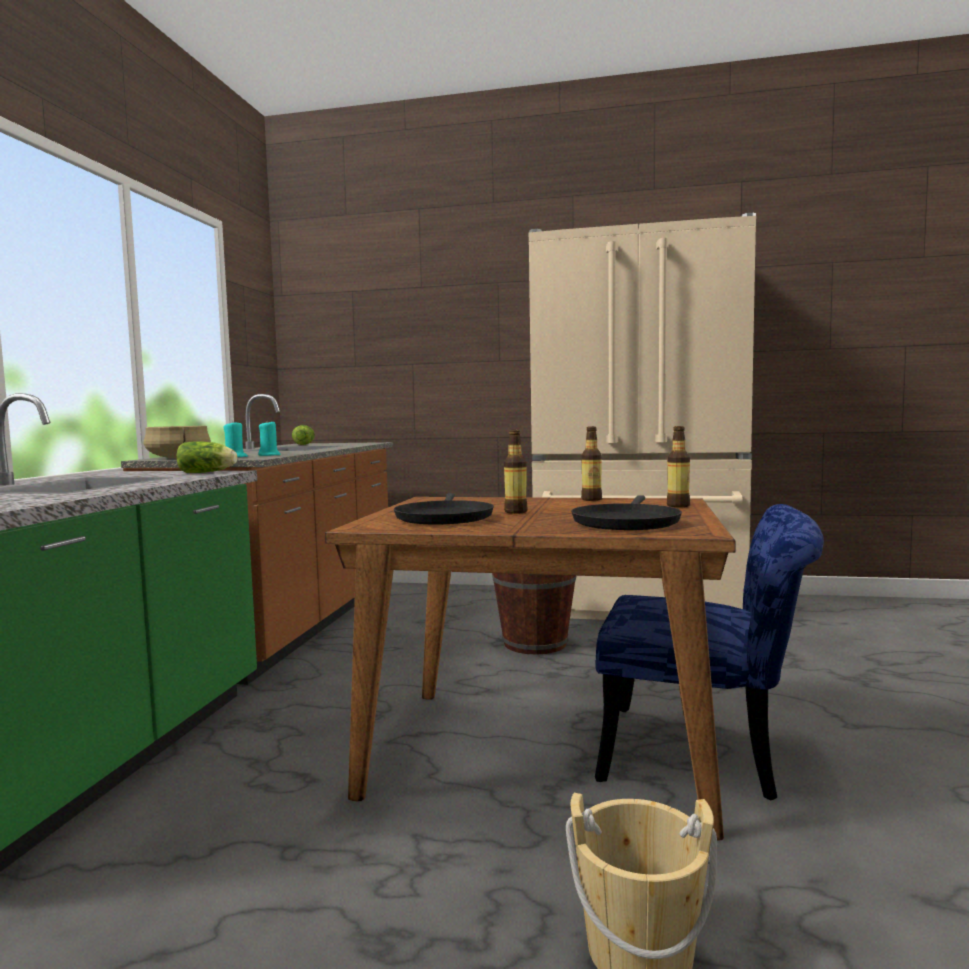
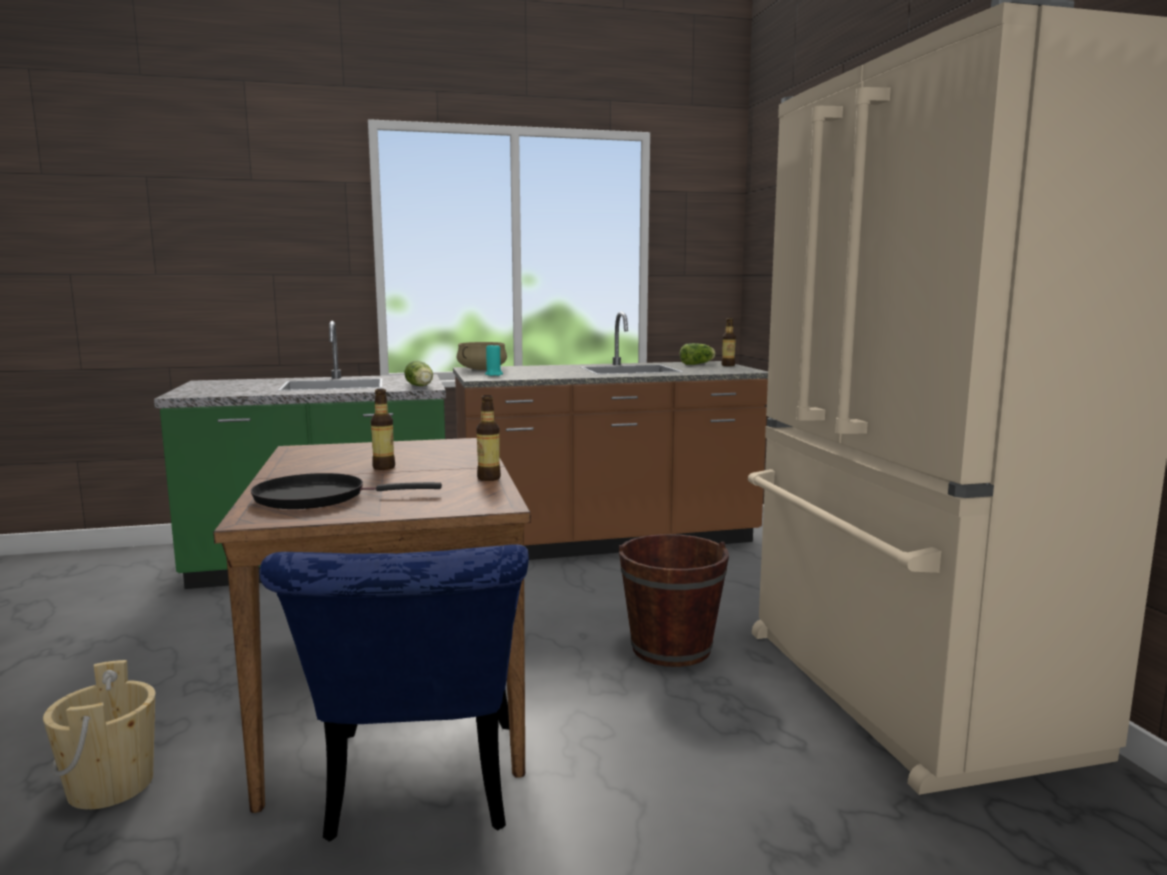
camera: 65 degrees right, 5 degrees up
turquoise candle [258,420,280,456] -> none
black frying pan [394,493,494,524] -> none
bottle [667,426,690,507] -> bottle moved to [721,318,736,366]

